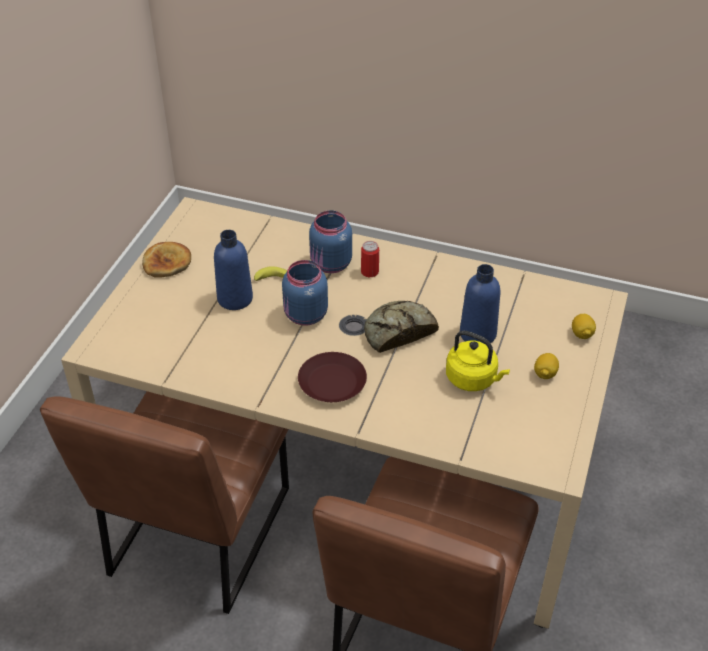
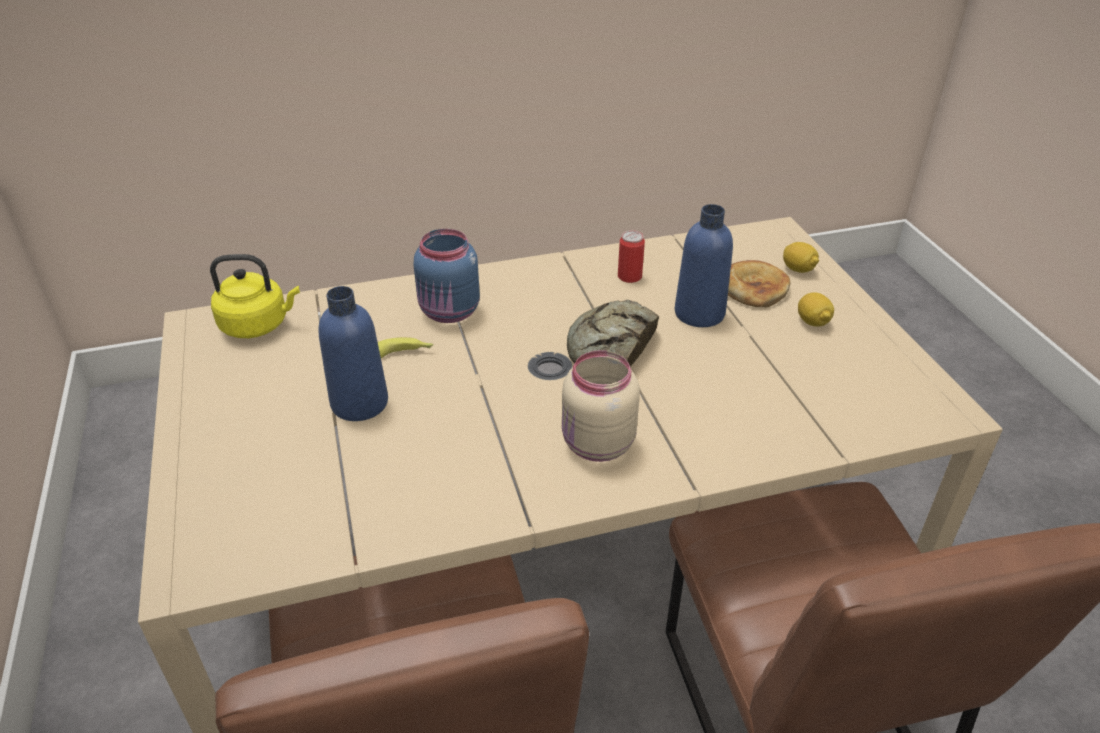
camera: 35 degrees left, 5 degrees down
bread [142,242,191,278] -> bread moved to [728,260,790,307]
blue jar [282,260,328,326] -> none
brown plate [298,352,367,402] -> beige jar [562,350,640,462]
can [361,241,379,277] -> can moved to [618,230,645,283]
yellow kettle [446,331,510,391] -> yellow kettle moved to [210,254,300,338]

